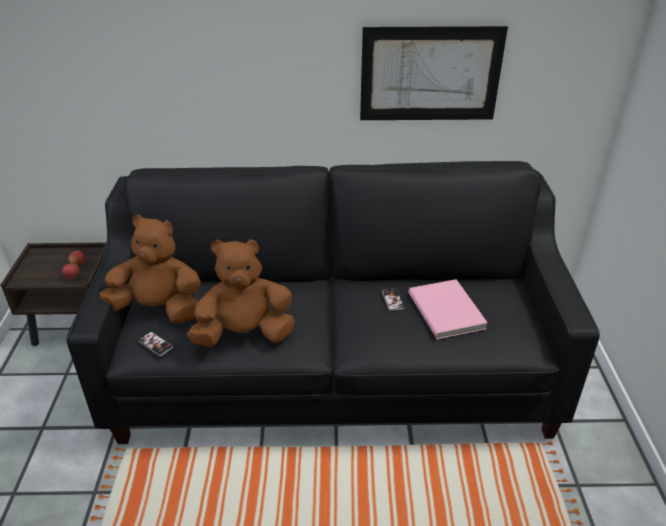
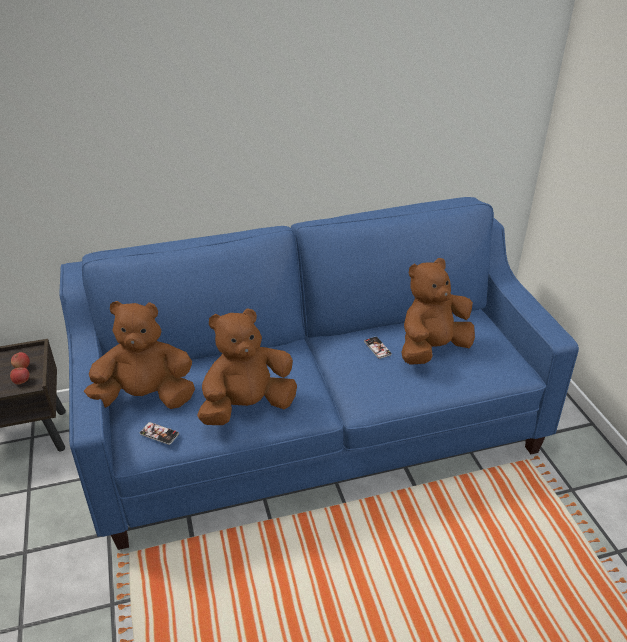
camera: 15 degrees left, 0 degrees up
black sofa [66,161,600,444] -> blue sofa [59,197,579,550]
picture [360,26,508,120] -> none
pink book [408,279,488,339] -> brown plush toy [401,258,475,365]

